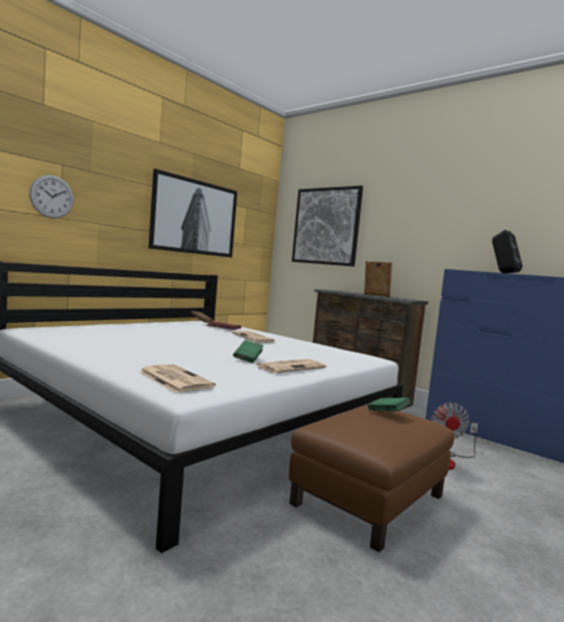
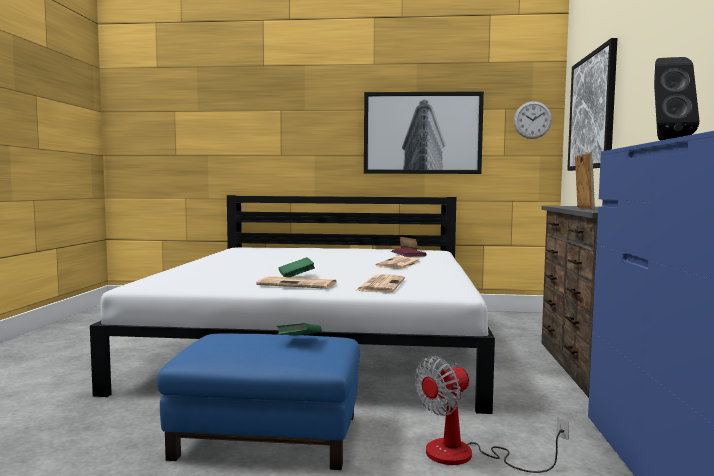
camera: 55 degrees right, 0 degrees up
wall clock [29,175,74,219] -> wall clock moved to [514,101,552,139]
newspaper [139,364,216,393] -> newspaper moved to [355,274,405,293]
brown ottoman [289,405,454,552] -> blue ottoman [157,333,360,470]

